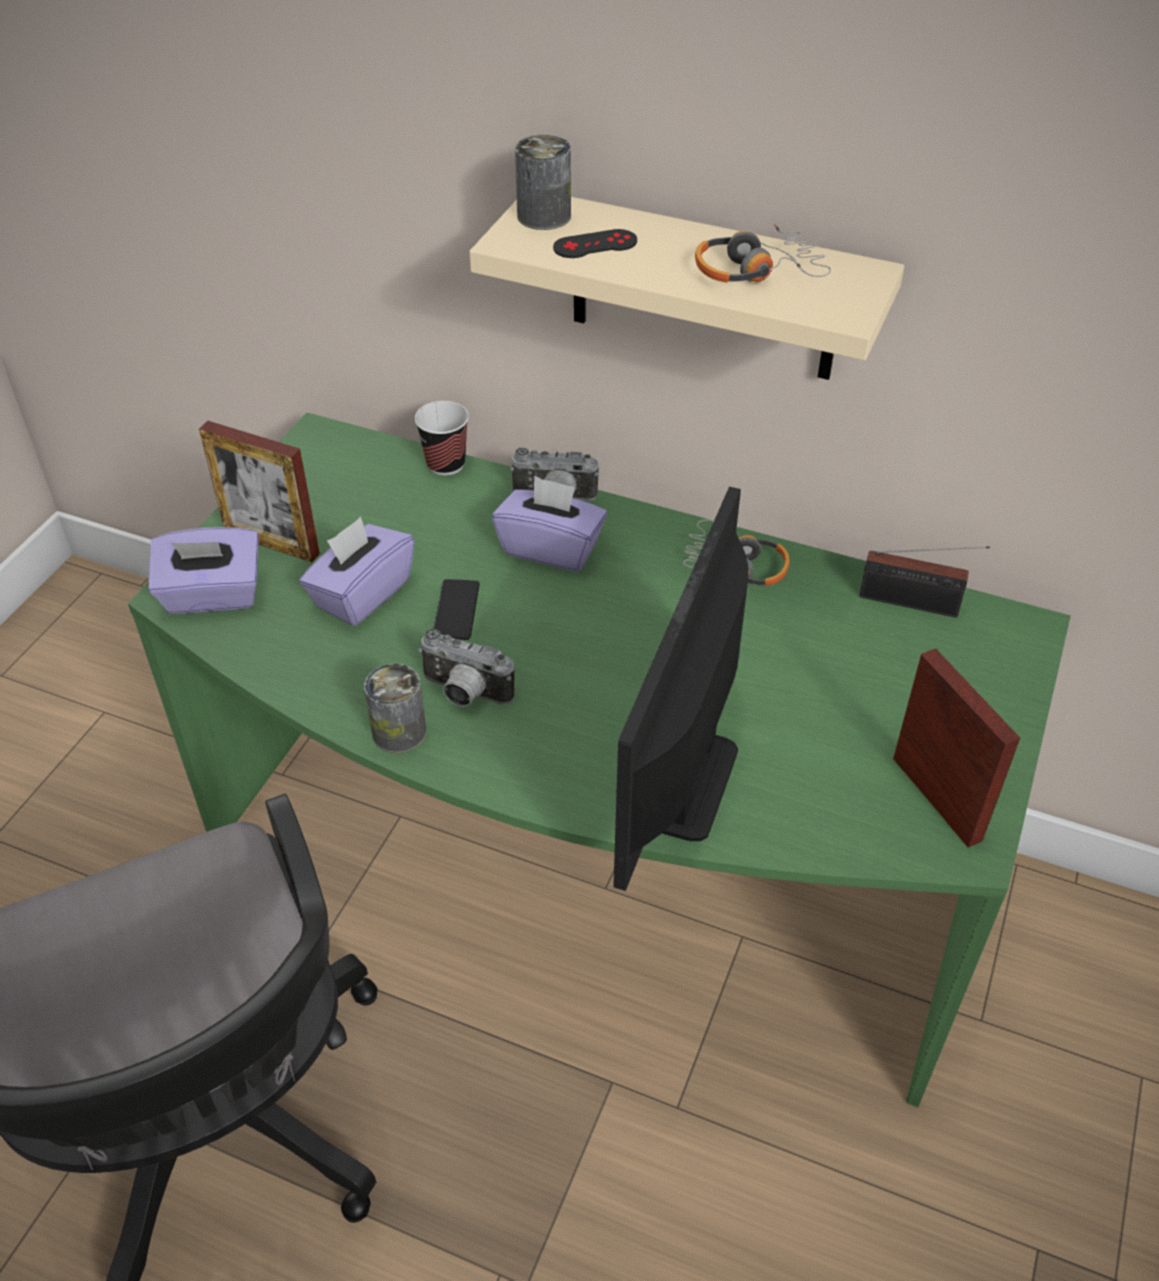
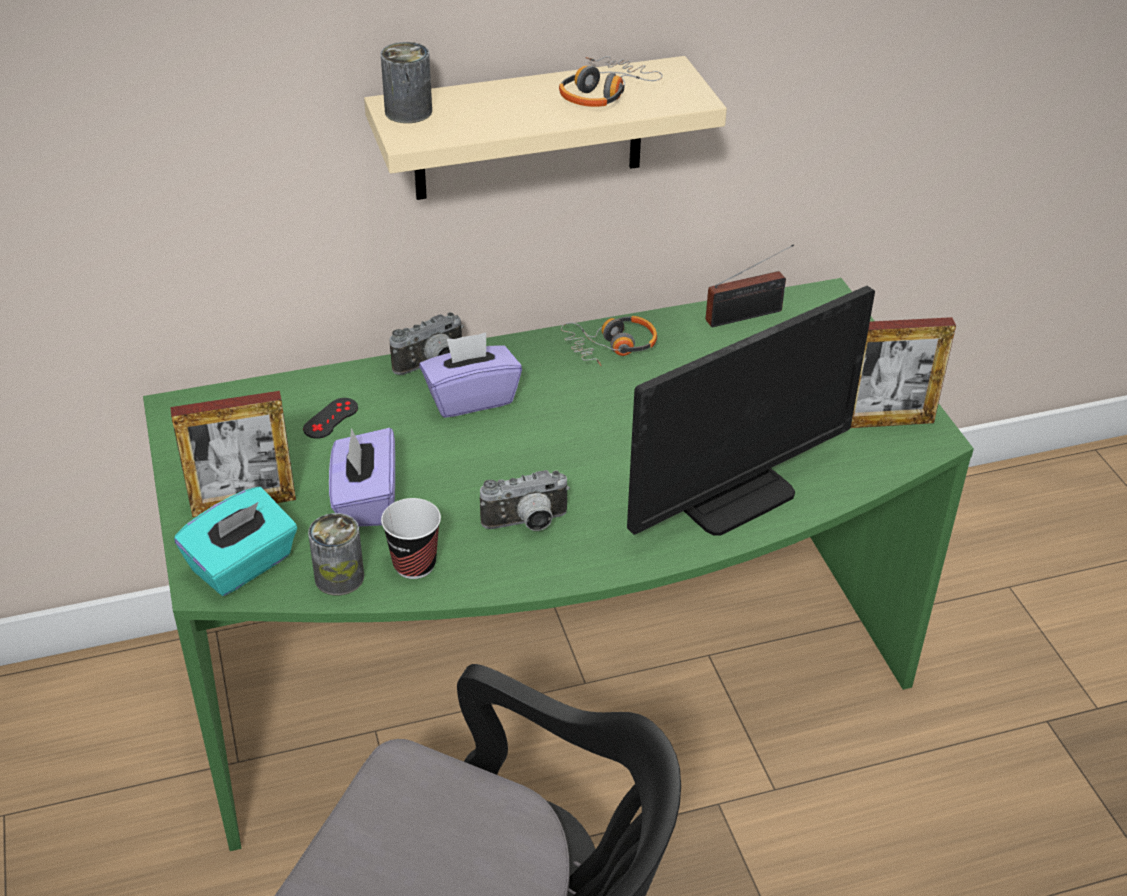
camera: 40 degrees left, 5 degrees down
purple tissue box [149,527,259,614] -> turquoise tissue box [174,487,297,596]
can [364,663,426,753] -> can moved to [308,513,364,596]
cup [415,401,469,476] -> cup moved to [381,498,441,579]
phone [433,579,480,640] -> none
black game controller [553,229,637,258] -> black game controller moved to [303,398,358,439]
monitor [613,487,749,891] -> monitor turned 105 degrees counterclockwise [627,286,875,536]
picture frame [893,648,1020,848] -> picture frame turned 150 degrees clockwise [850,317,956,428]

